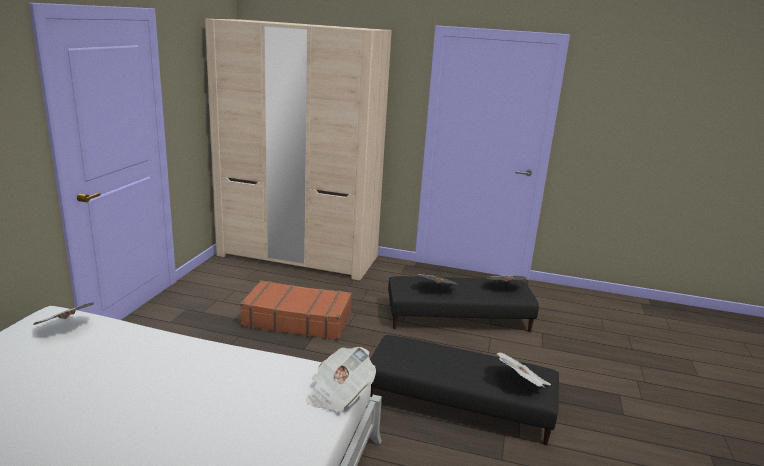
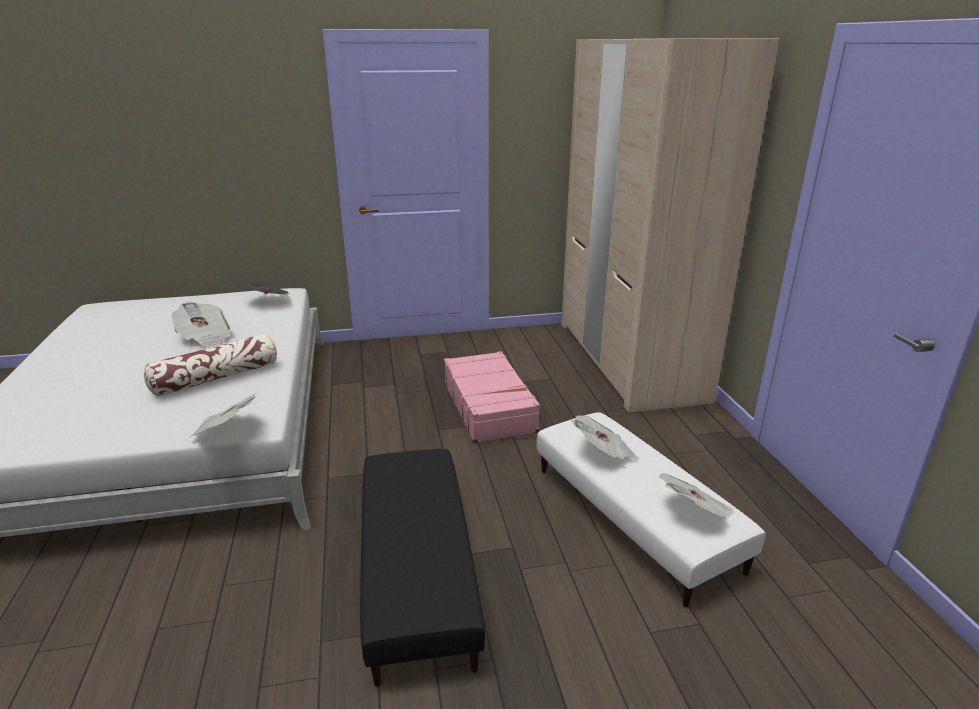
camera: 65 degrees right, 5 degrees up
brown suitcase [240,280,352,341] -> pink suitcase [444,351,540,443]
black ottoman [388,276,539,332] -> white ottoman [537,412,766,607]
newspaper [497,353,551,388] -> newspaper moved to [171,302,232,348]
none -> pillow [144,334,277,397]

